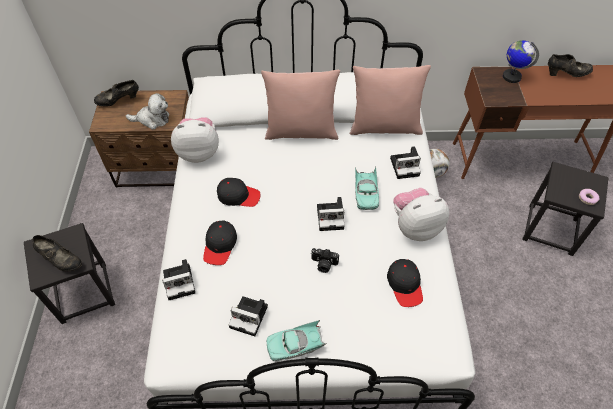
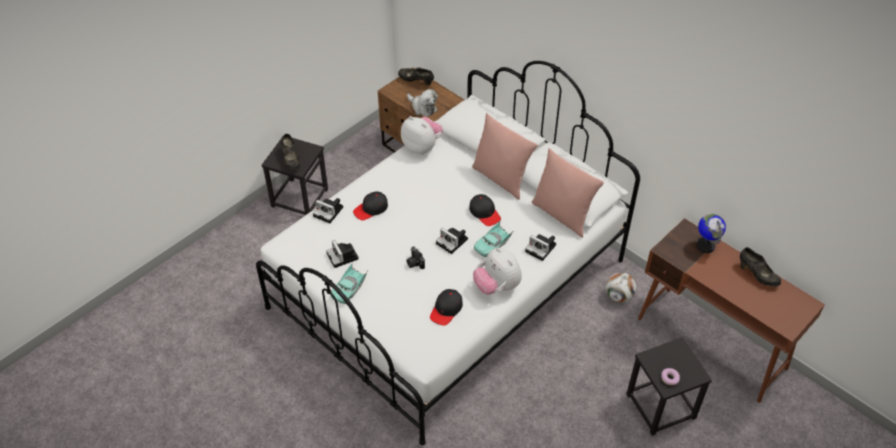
camera: 45 degrees right, 5 degrees down
black cap [217,178,261,207] -> black cap moved to [469,194,501,226]
turquoise toy car [266,320,327,362] -> turquoise toy car turned 90 degrees counterclockwise [331,264,367,304]
plush toy [393,188,449,241] -> plush toy turned 150 degrees counterclockwise [473,248,522,295]

